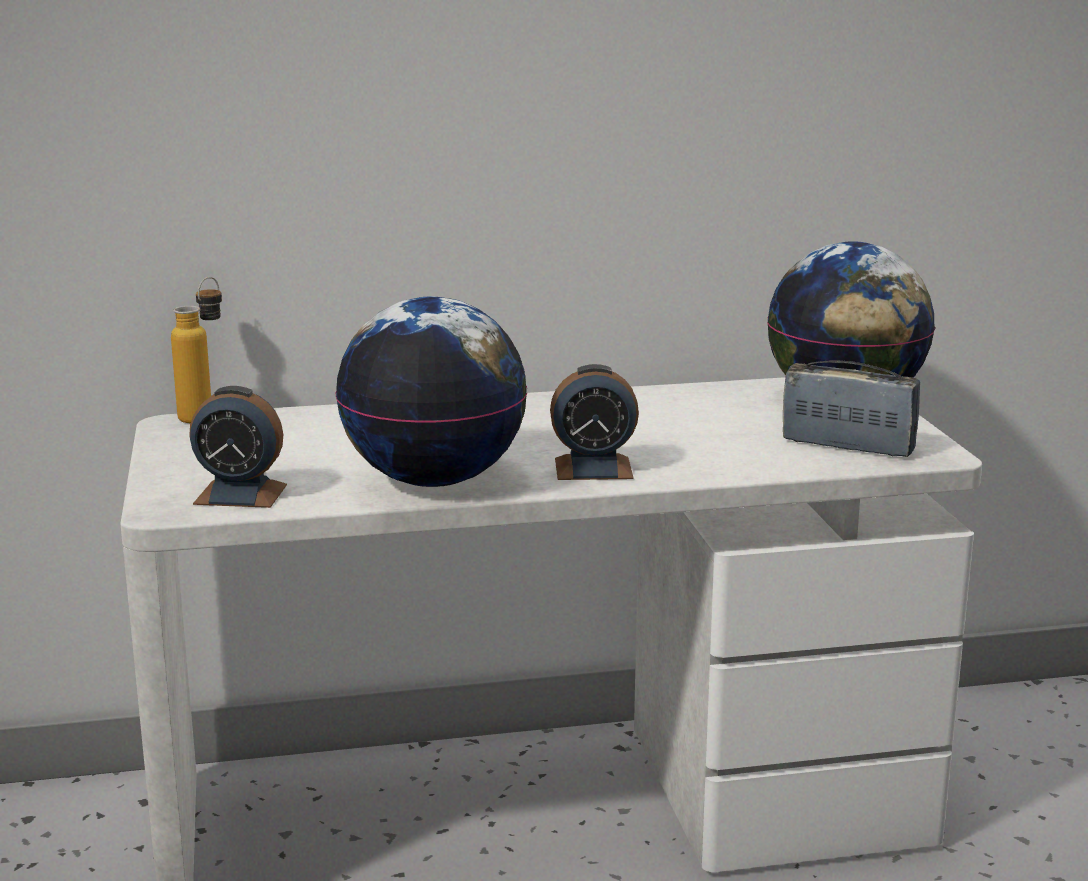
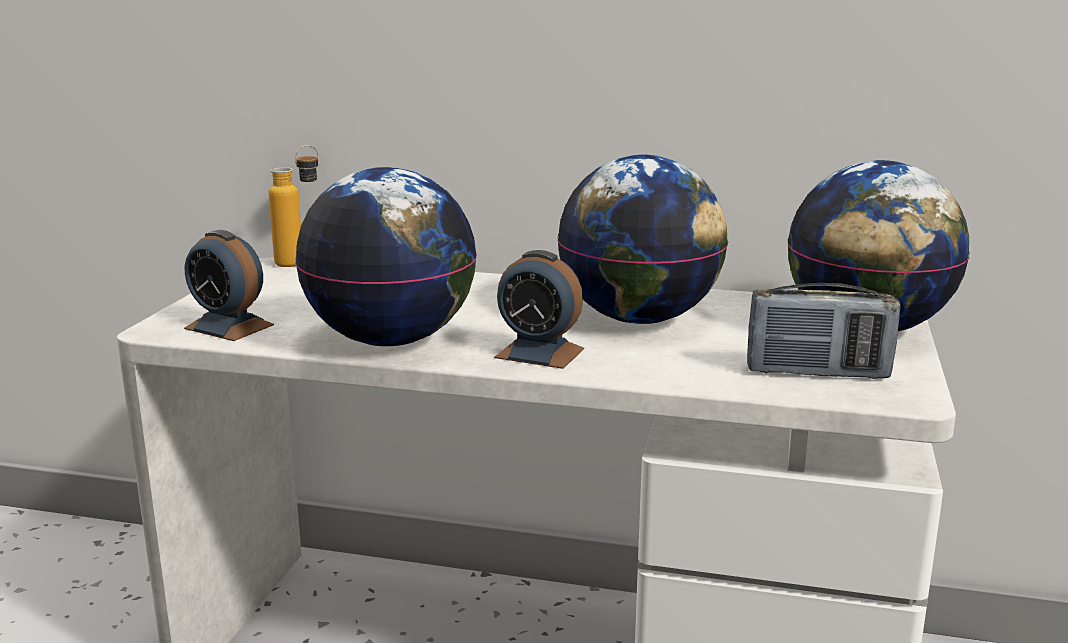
camera: 25 degrees right, 0 degrees up
radio [783,361,920,457] -> radio turned 135 degrees clockwise [747,283,901,379]
none -> globe [557,155,728,324]

